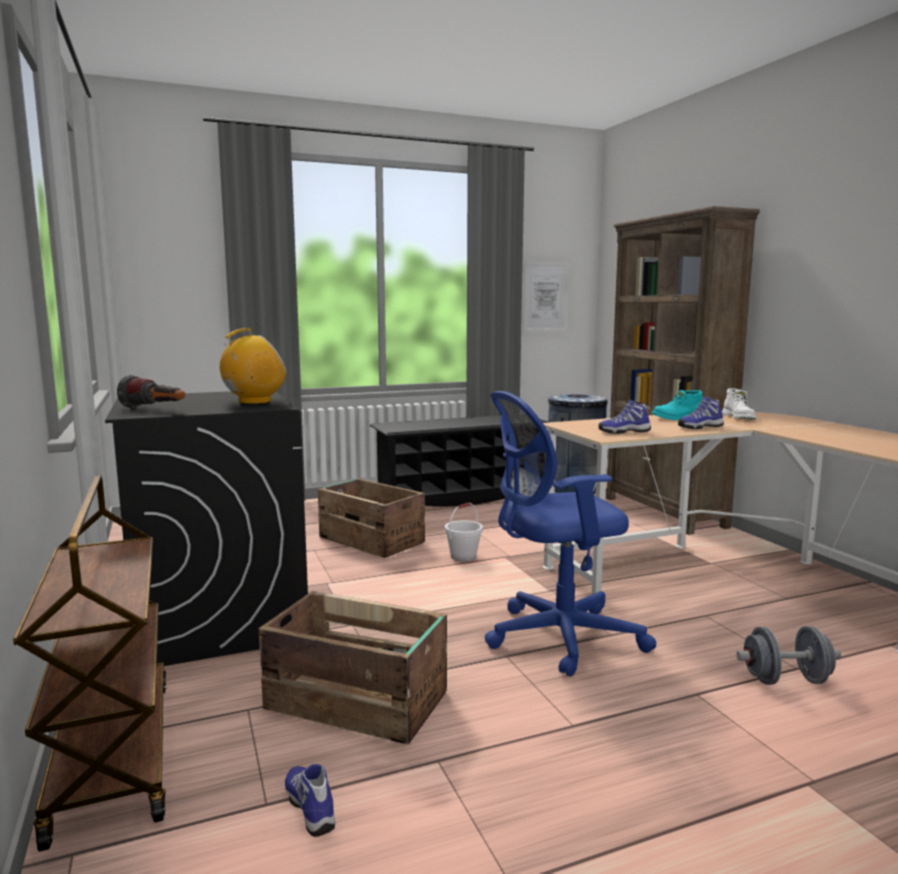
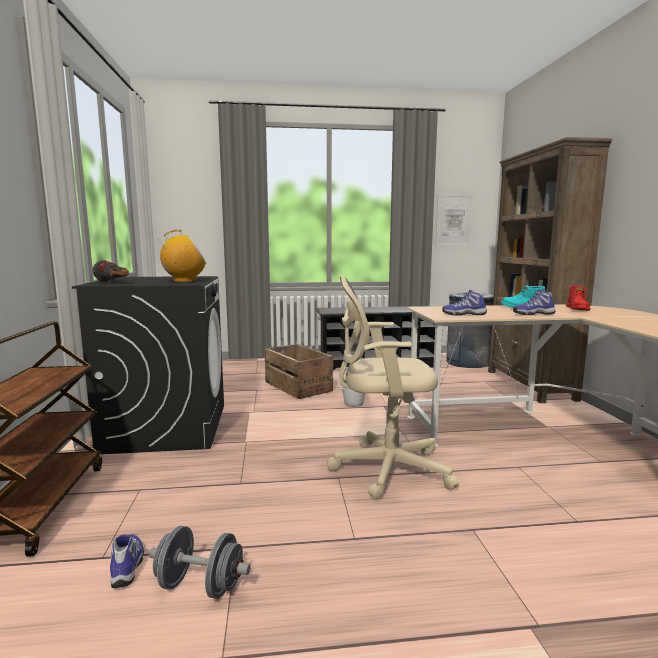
camera: 15 degrees right, 0 degrees up
crate [259,591,447,745] -> none
blue office chair [485,391,657,677] -> beige office chair [327,275,459,500]
white boot [722,388,756,419] -> red boot [566,285,591,311]
grey dumbbell [736,626,841,685] -> grey dumbbell moved to [149,526,251,599]

